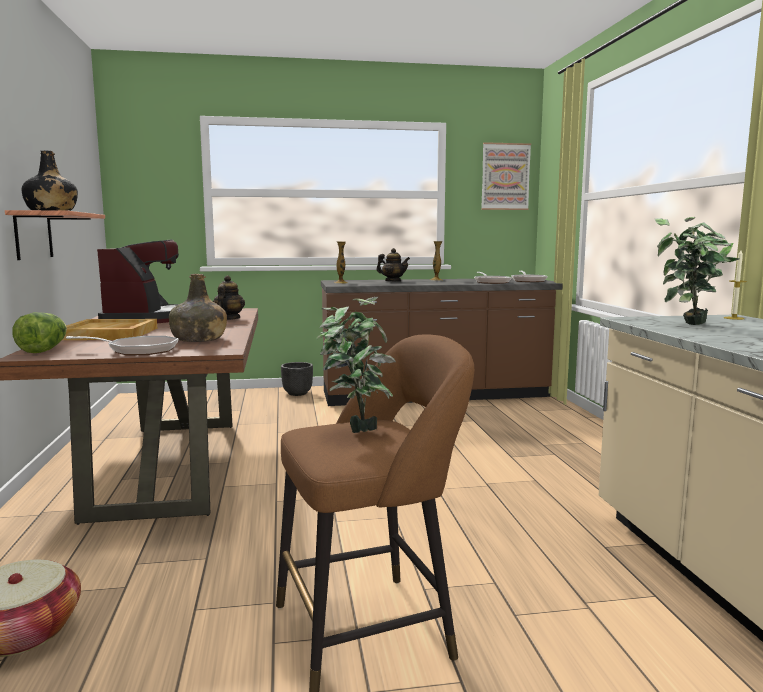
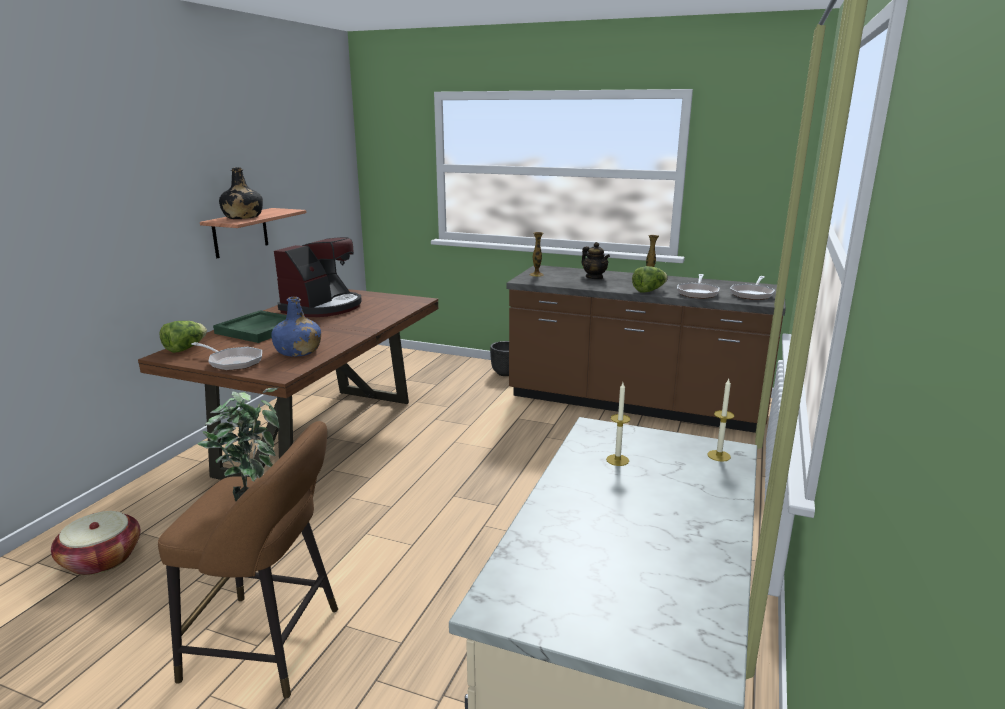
camera: 30 degrees right, 10 degrees up
beige tray [63,319,157,340] -> green tray [213,310,287,343]
green bottle [169,274,227,342] -> blue bottle [271,297,321,357]
teapot [213,275,245,320] -> none
picture [481,142,531,210] -> none
potted plant [655,217,739,325] -> candle [606,383,631,466]
none -> lettuce [632,266,668,292]

